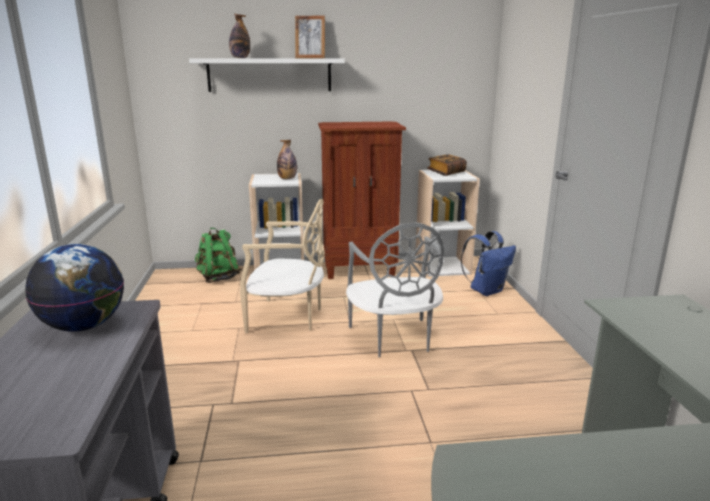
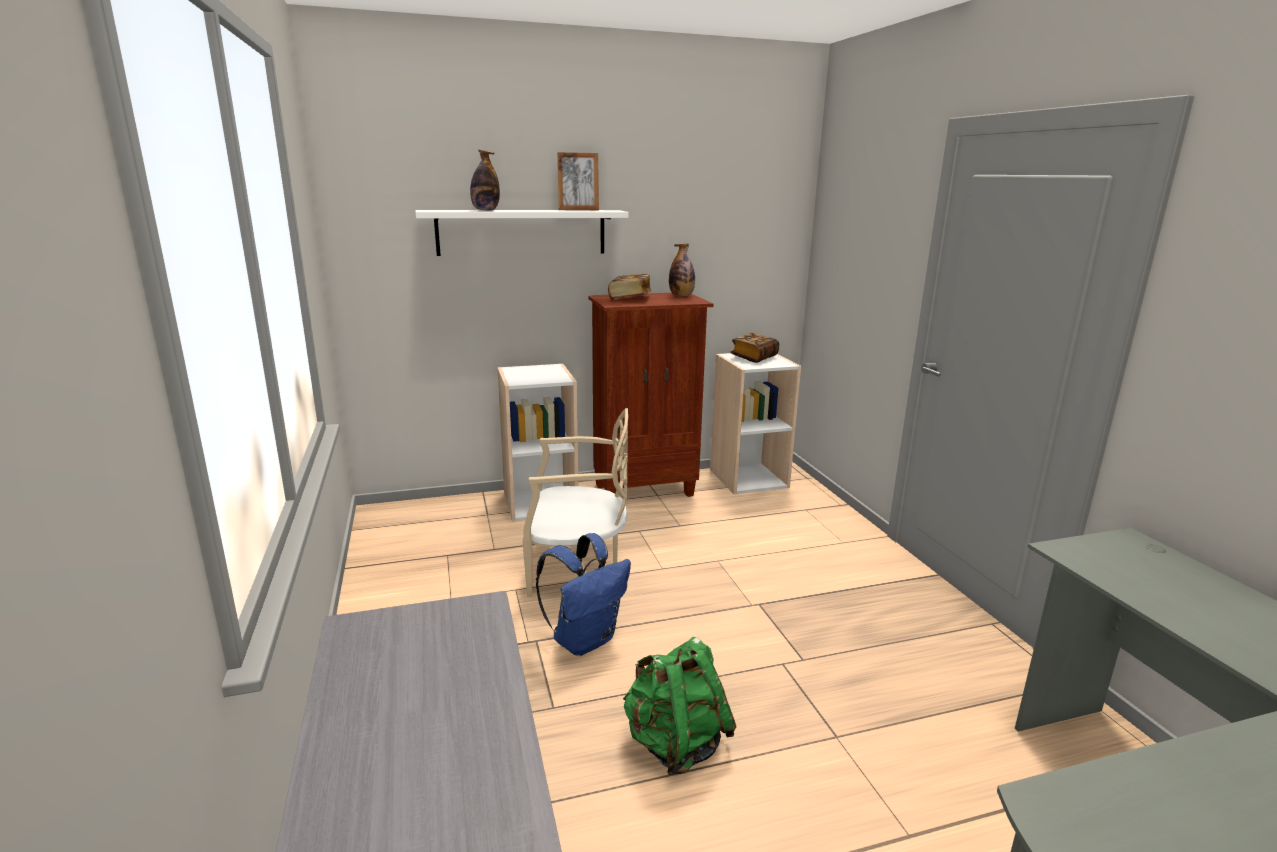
camera: 10 degrees left, 0 degrees up
globe [25,244,124,331] -> none
green backpack [195,228,242,283] -> green backpack moved to [623,637,736,775]
bottle [277,140,297,179] -> bottle moved to [669,243,695,296]
grey chair [346,222,444,358] -> none
blue backpack [461,231,516,296] -> blue backpack moved to [536,533,631,656]
none -> book [608,274,651,300]

